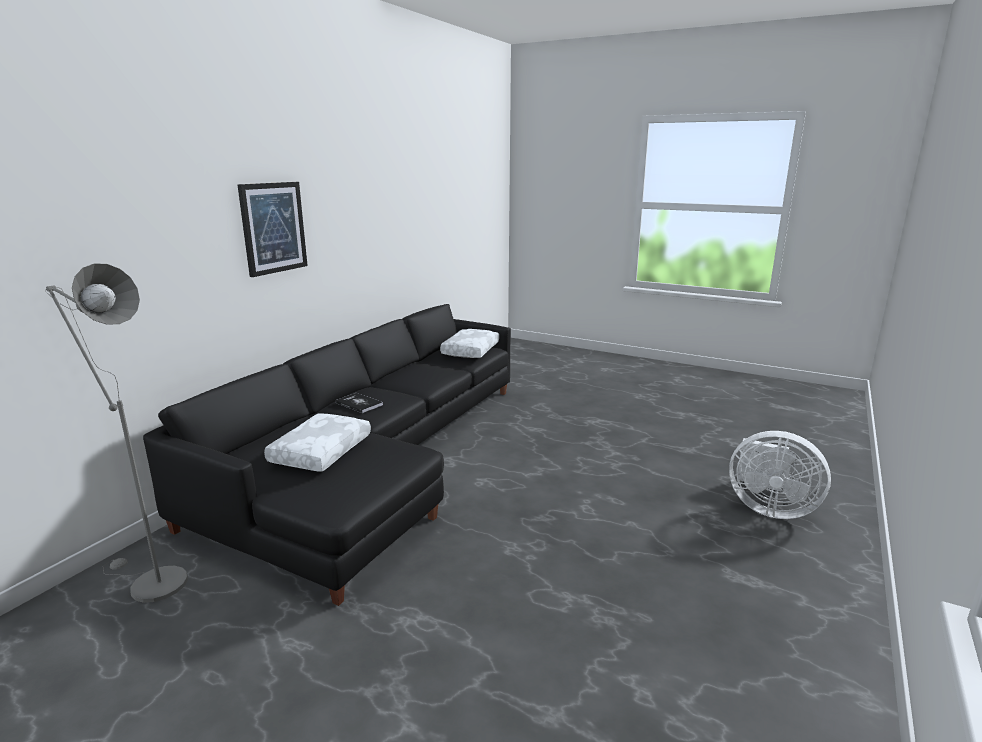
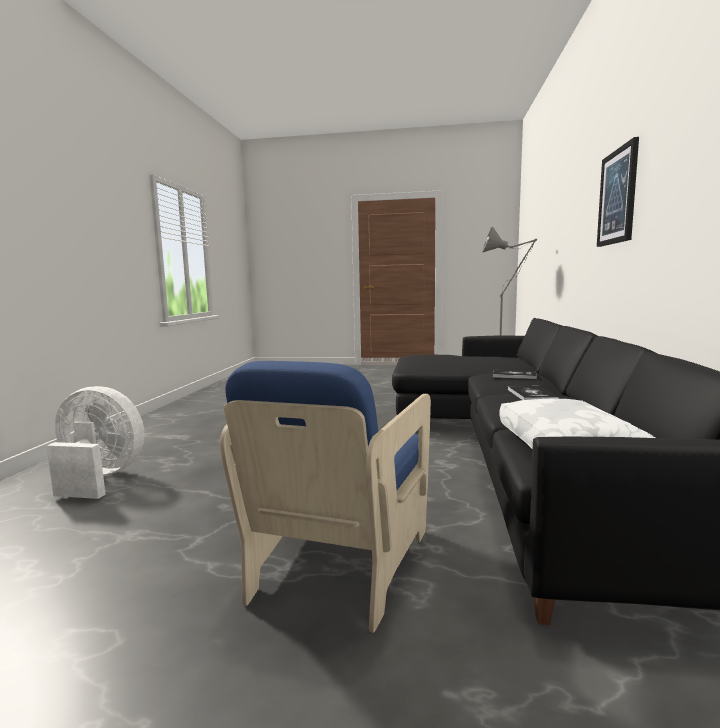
camera: 160 degrees right, 10 degrees down
white pillow [264,413,371,472] -> none
none -> blue armchair [220,361,431,633]
none -> book [508,386,559,400]

